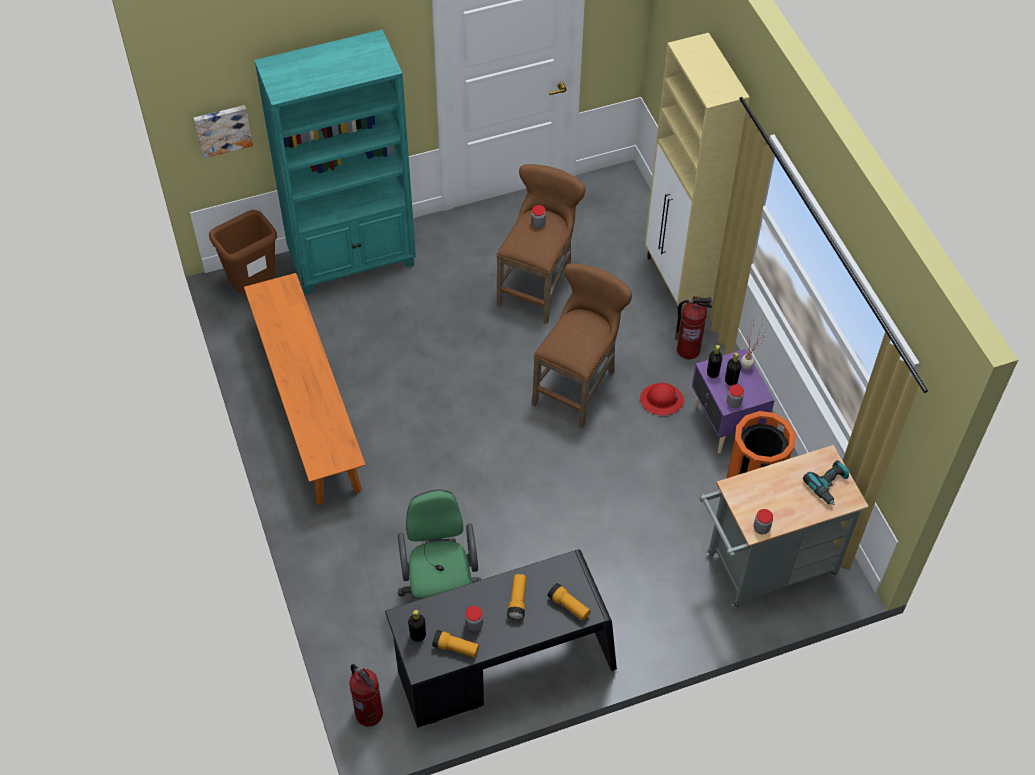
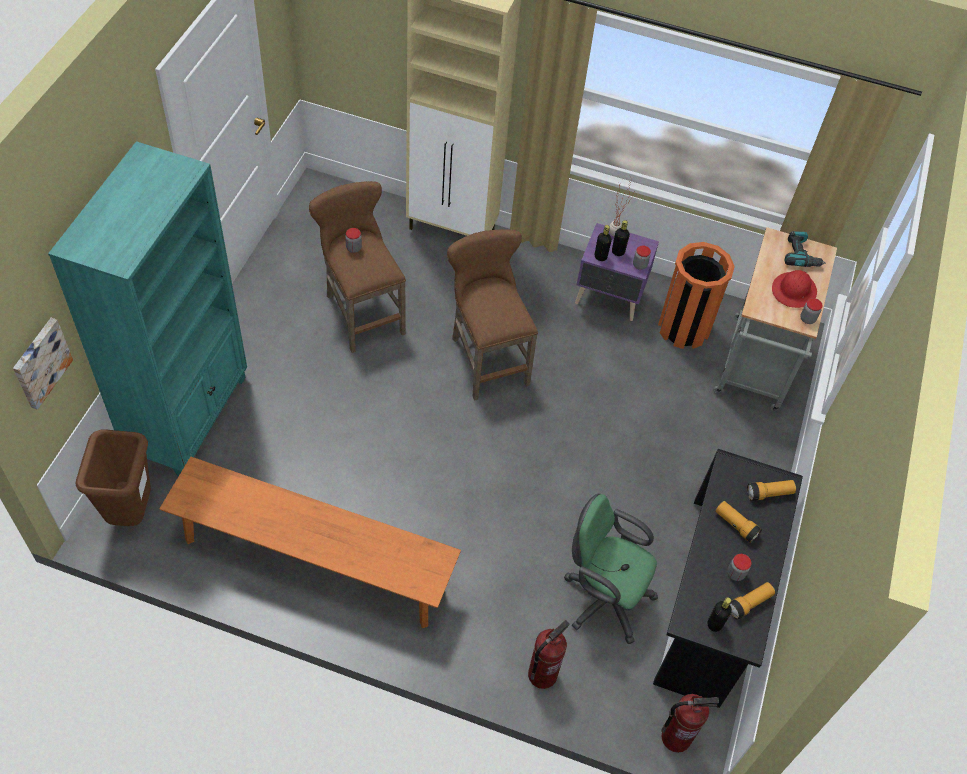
camera: 55 degrees left, 0 degrees up
red hard hat [640,383,684,415] -> red hard hat moved to [772,270,817,308]
fire extinguisher [675,296,712,359] -> fire extinguisher moved to [528,620,570,689]

